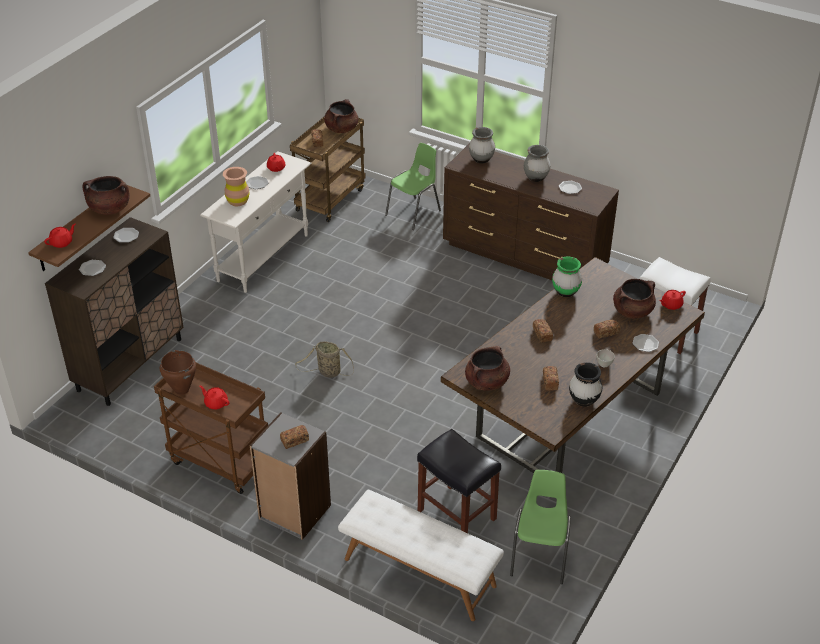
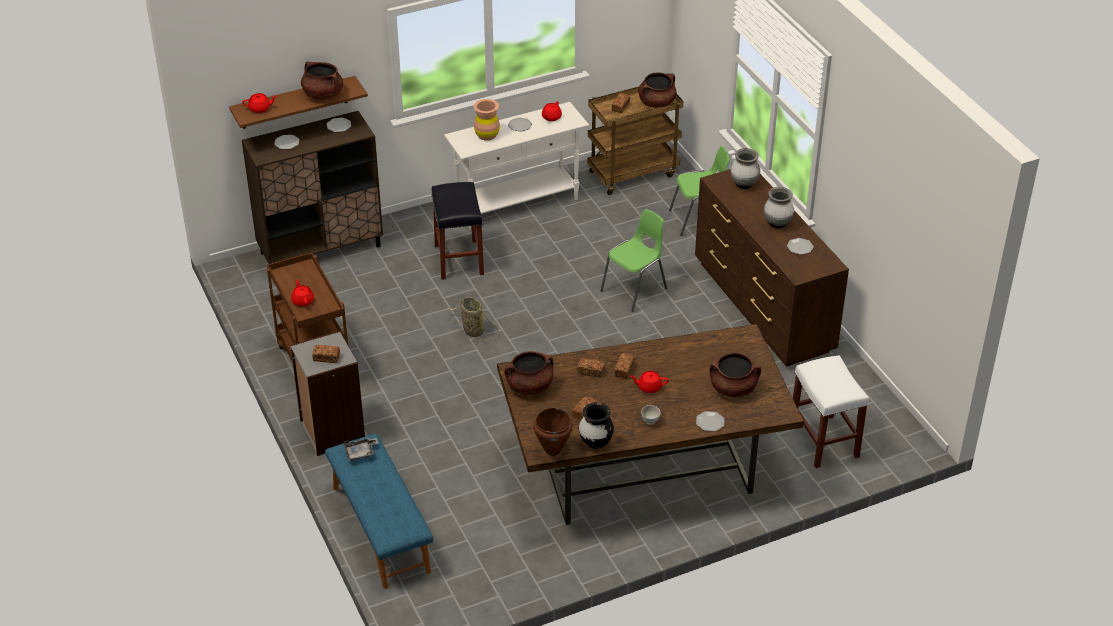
camera: 35 degrees right, 0 degrees up
brown cooking pot [160,350,196,395] -> brown cooking pot moved to [533,407,573,456]
white bench [338,490,504,621] -> blue bench [325,434,433,589]
black stool [417,429,501,533] -> black stool moved to [431,182,484,280]
green chair [510,470,571,584] -> green chair moved to [600,209,667,312]
green vase [552,257,582,297] -> none
bread [594,320,620,338] -> bread moved to [577,358,605,378]
red teapot [660,290,686,310] -> red teapot moved to [630,371,669,393]
none -> grey tray [344,438,378,461]

